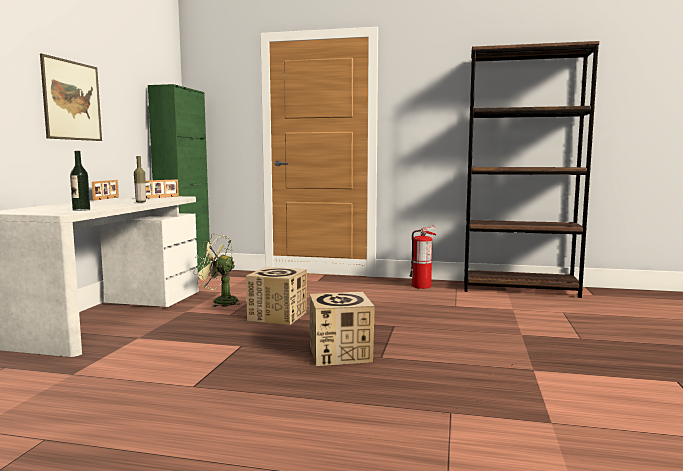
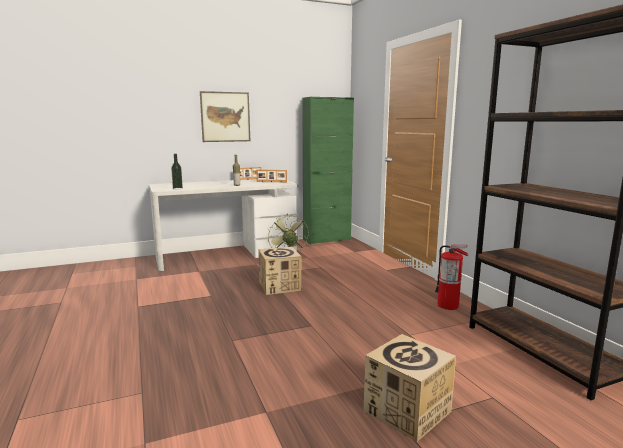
camera: 55 degrees right, 5 degrees up
cardboard box [310,292,375,366] -> cardboard box moved to [364,334,456,442]

